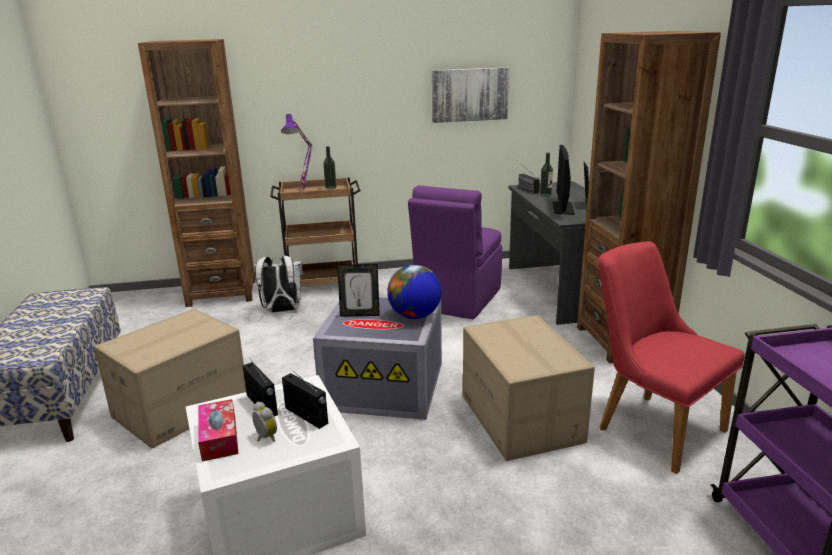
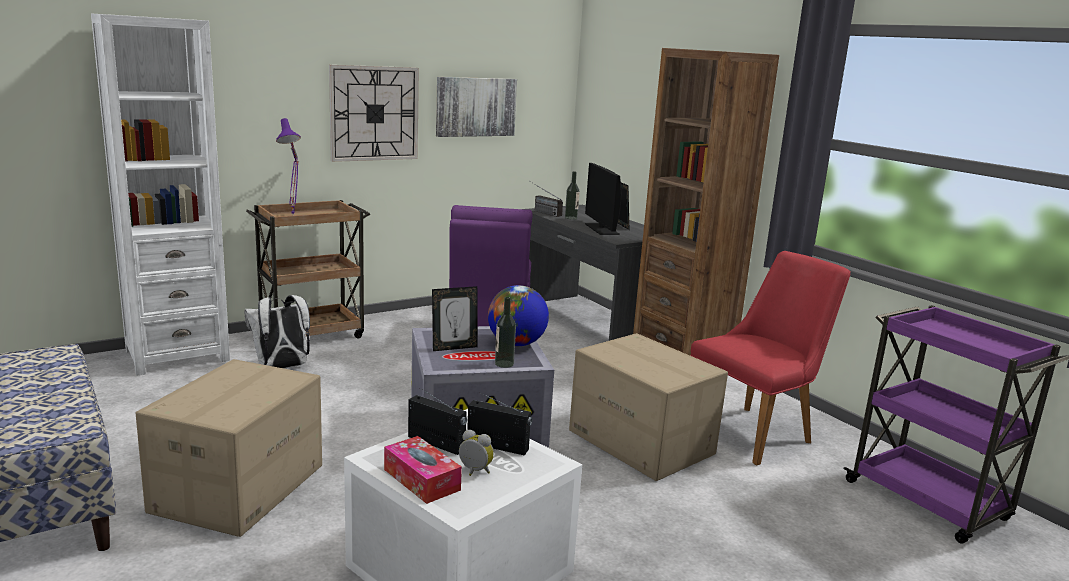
camera: 25 degrees left, 5 degrees down
brown bookcase [138,39,255,307] -> white bookcase [91,14,230,376]
bottle [323,146,337,189] -> bottle moved to [495,297,516,368]
red chair [599,241,745,474] -> red chair turned 120 degrees clockwise [690,251,851,465]
none -> wall clock [329,65,419,162]

